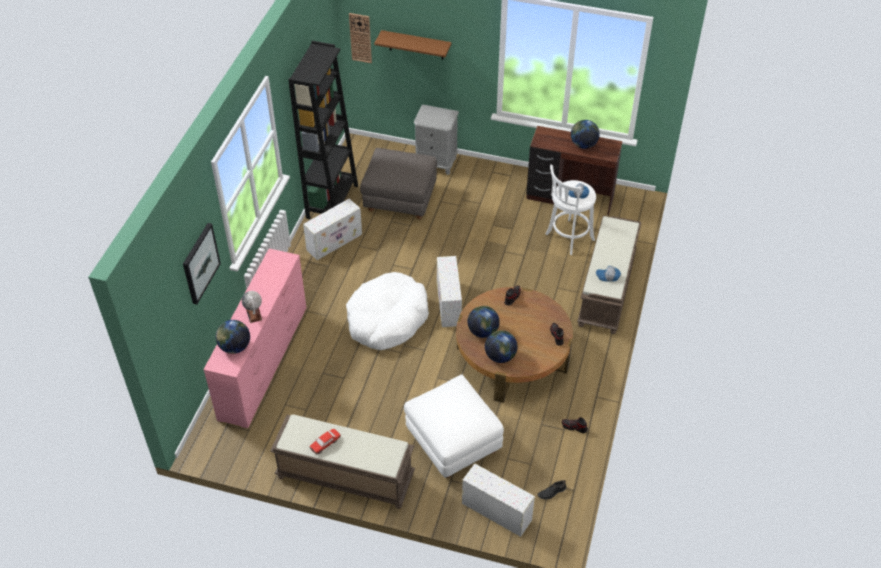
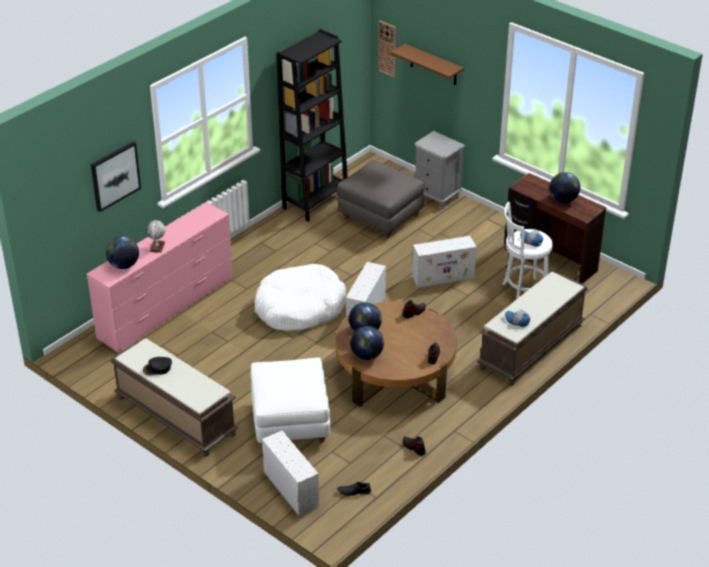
camera: 25 degrees right, 10 degrees down
white storage box [303,199,362,260] -> white storage box moved to [412,236,477,288]
toy car [310,429,341,454] -> black cap [143,357,172,376]

